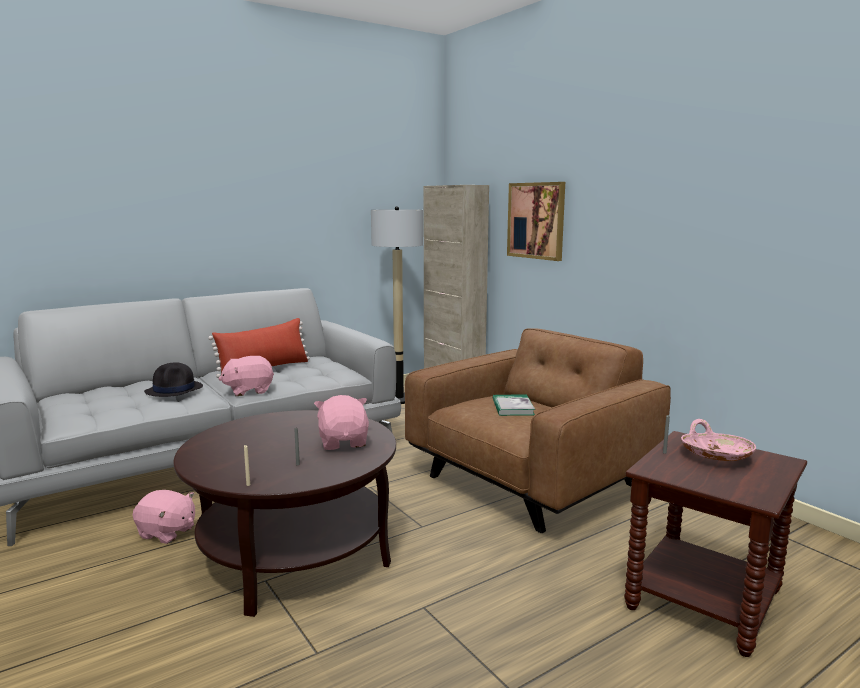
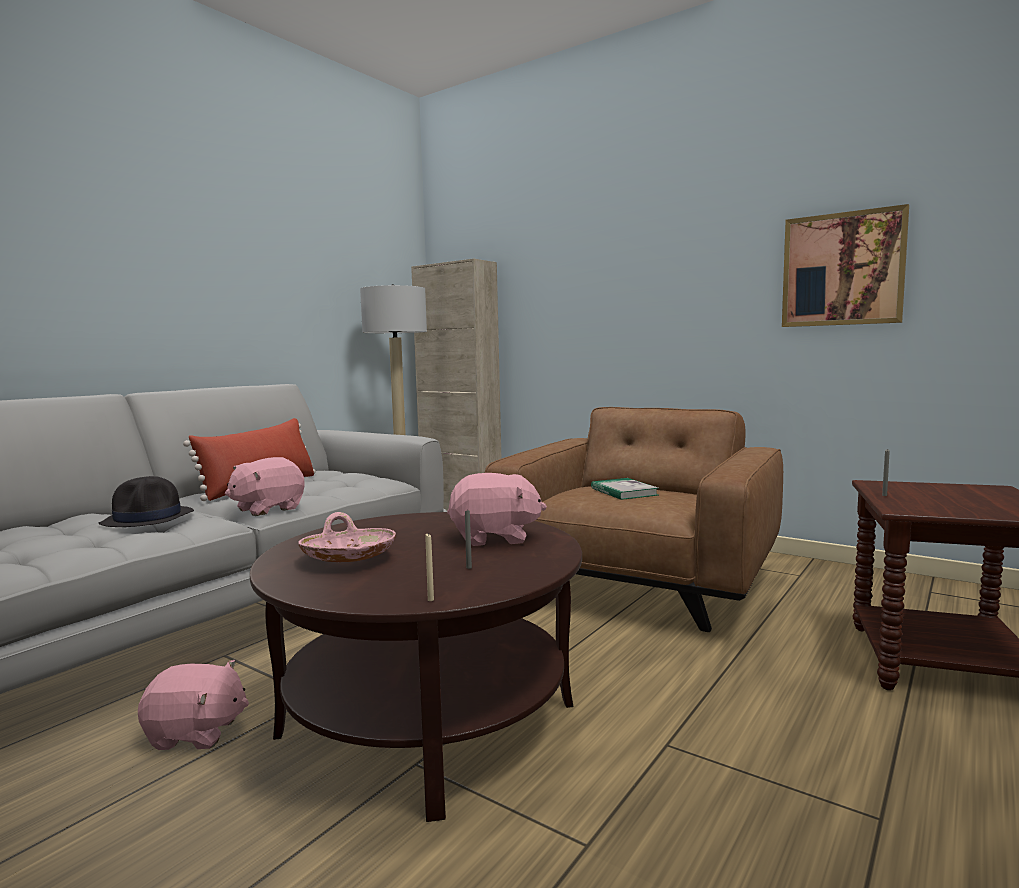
camera: 20 degrees left, 5 degrees down
pink plush toy [314,395,369,450] -> pink plush toy turned 120 degrees clockwise [447,473,547,546]
picture [507,182,565,261] -> picture moved to [782,204,909,327]
pink bowl [681,419,756,461] -> pink bowl moved to [298,512,396,562]

